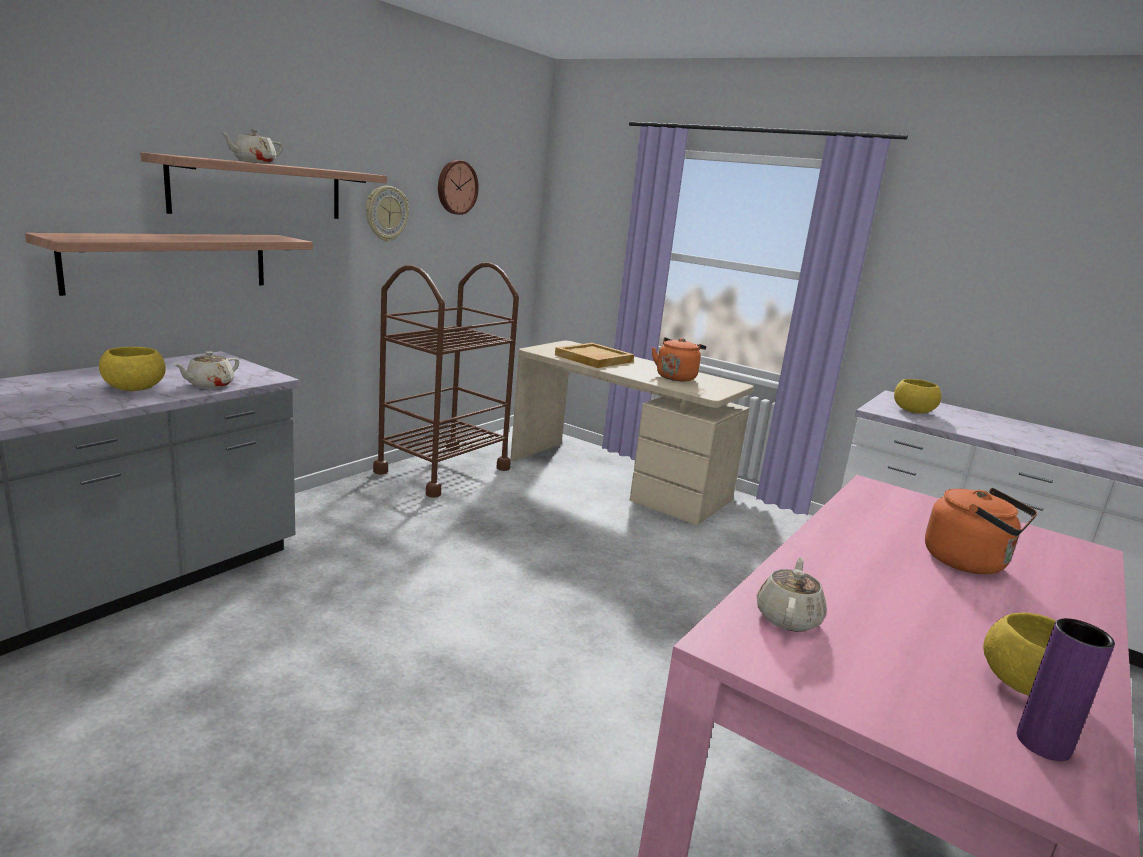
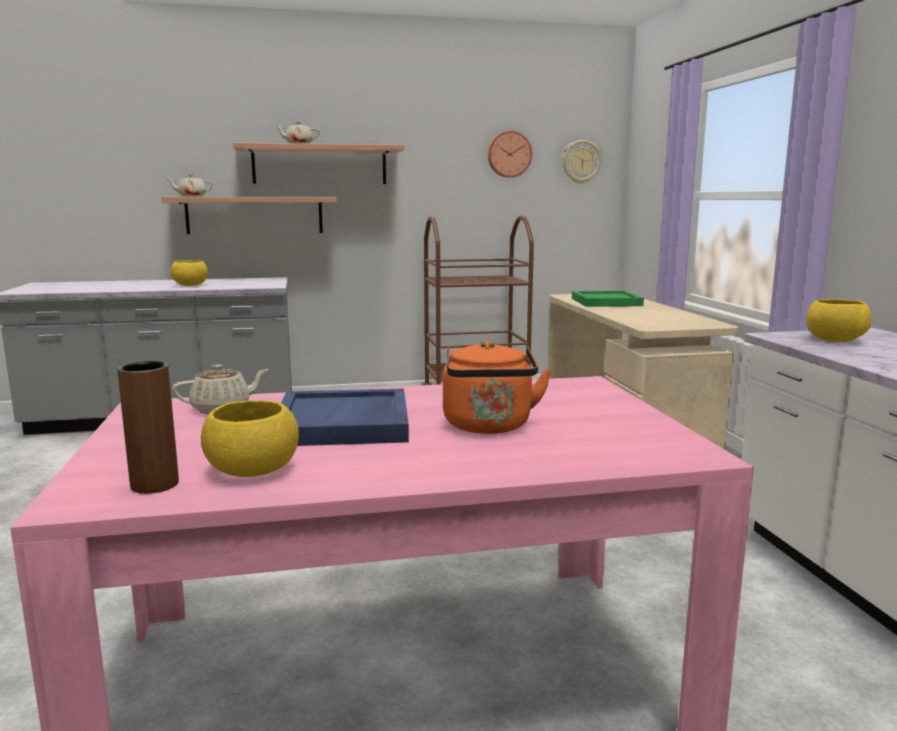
camera: 45 degrees right, 5 degrees down
beige teapot [174,351,239,389] -> beige teapot moved to [167,174,213,196]
wall clock [366,186,409,242] -> wall clock moved to [562,140,602,184]
beige tray [555,343,634,368] -> green tray [572,291,644,307]
orange kettle [652,337,706,381] -> none
purple vase [1017,618,1115,761] -> brown vase [117,361,179,494]
none -> blue tray [281,389,409,446]

